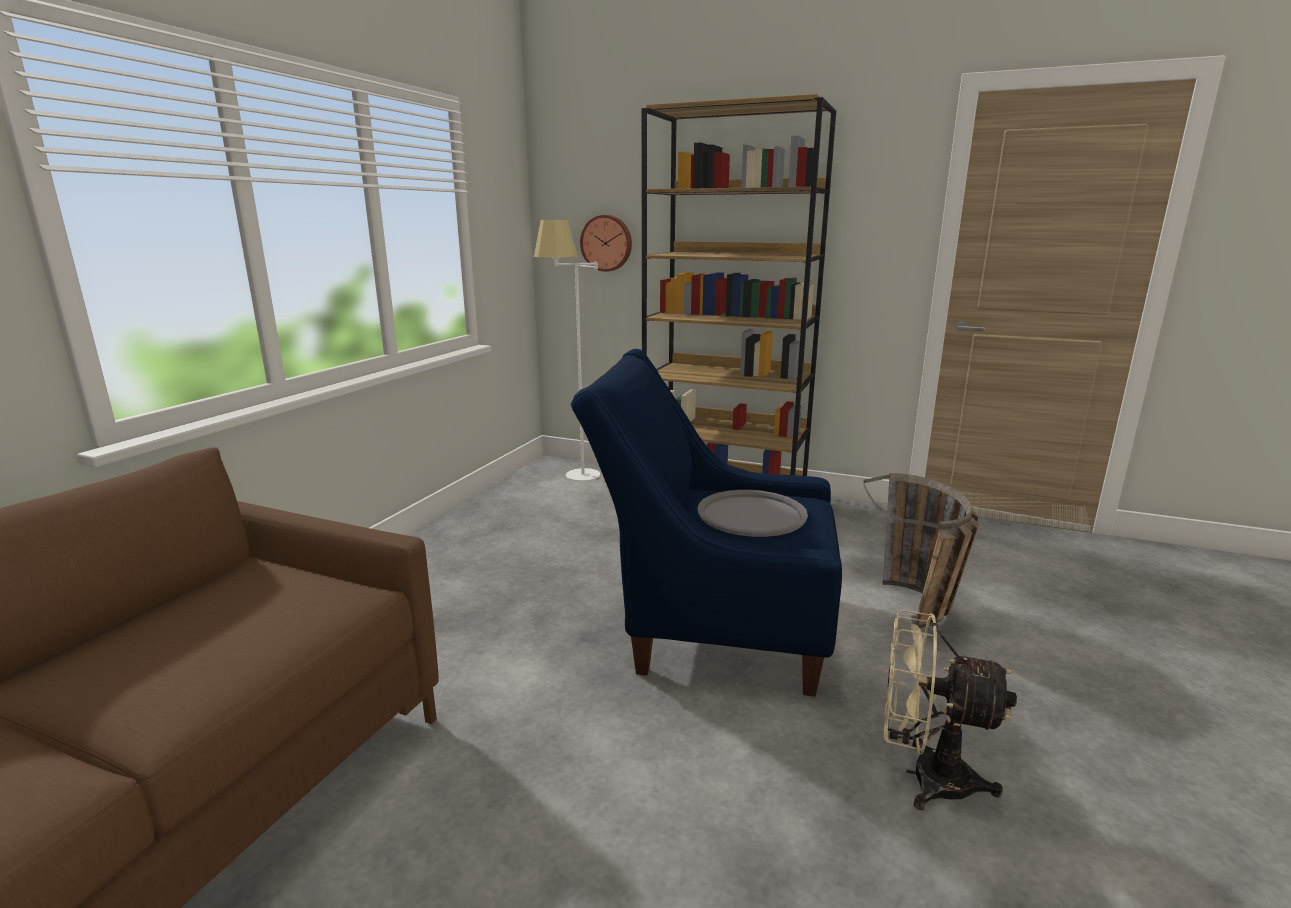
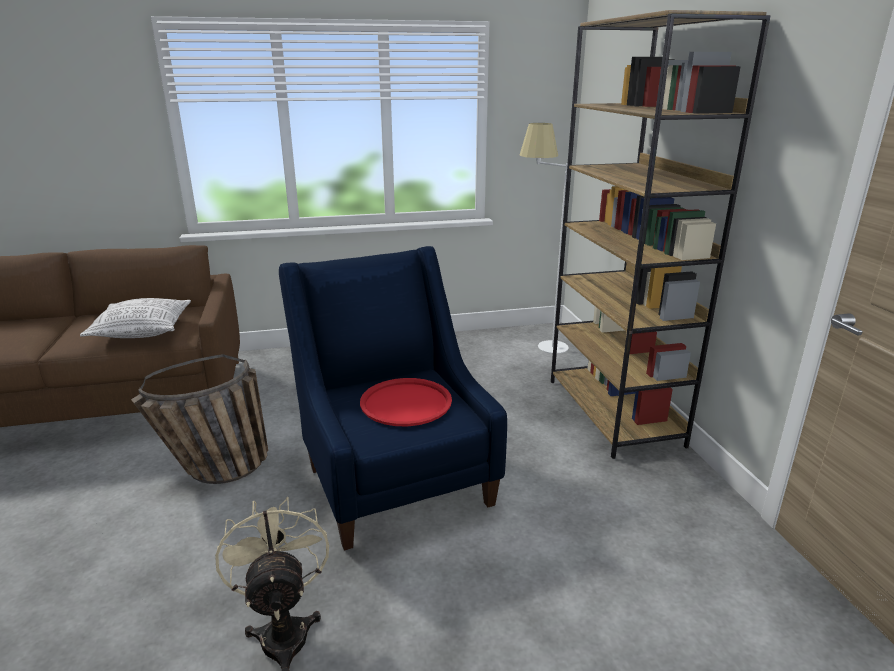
camera: 55 degrees right, 5 degrees up
wall clock [580,215,632,272] -> none
grey tray [697,490,808,537] -> red tray [360,378,452,426]
basket [863,473,979,628] -> basket moved to [131,354,268,484]
none -> pillow [80,298,191,338]

